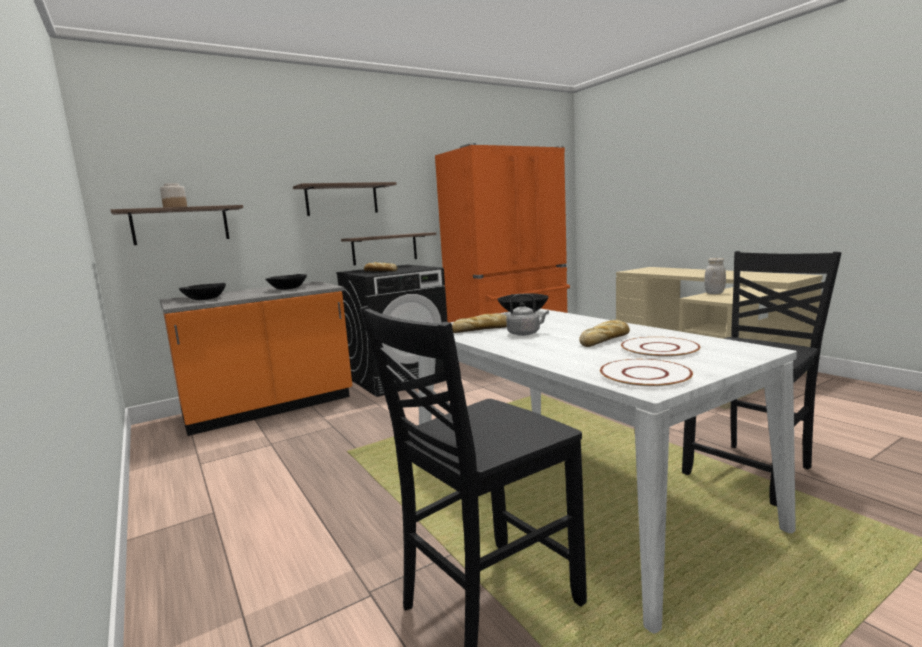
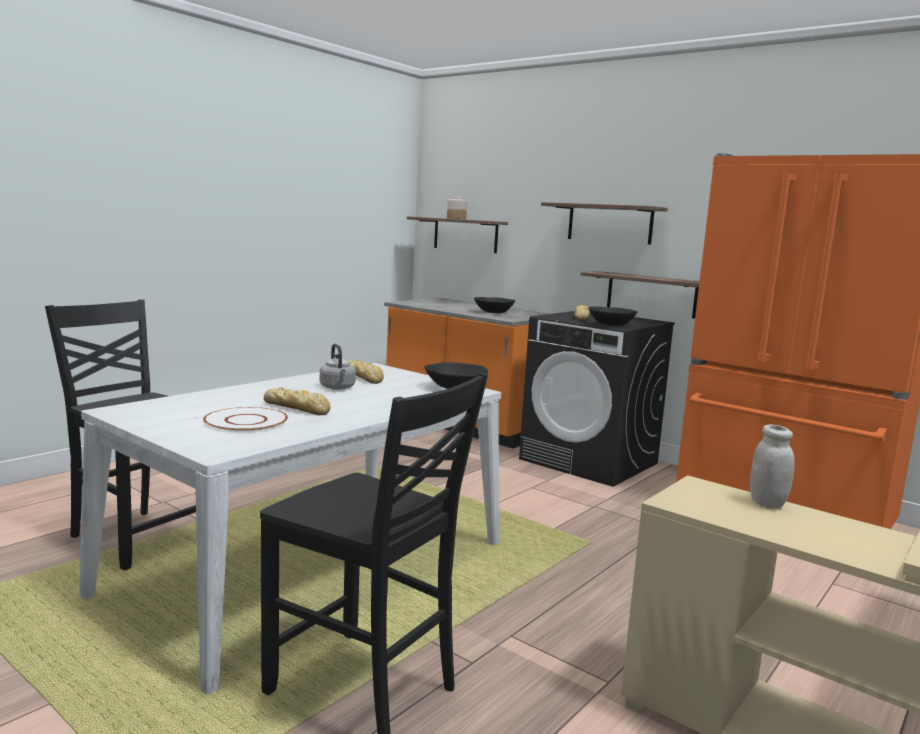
camera: 70 degrees right, 0 degrees up
black bowl [179,283,226,300] -> black bowl moved to [588,307,637,326]
white plate [600,359,693,388] -> none

